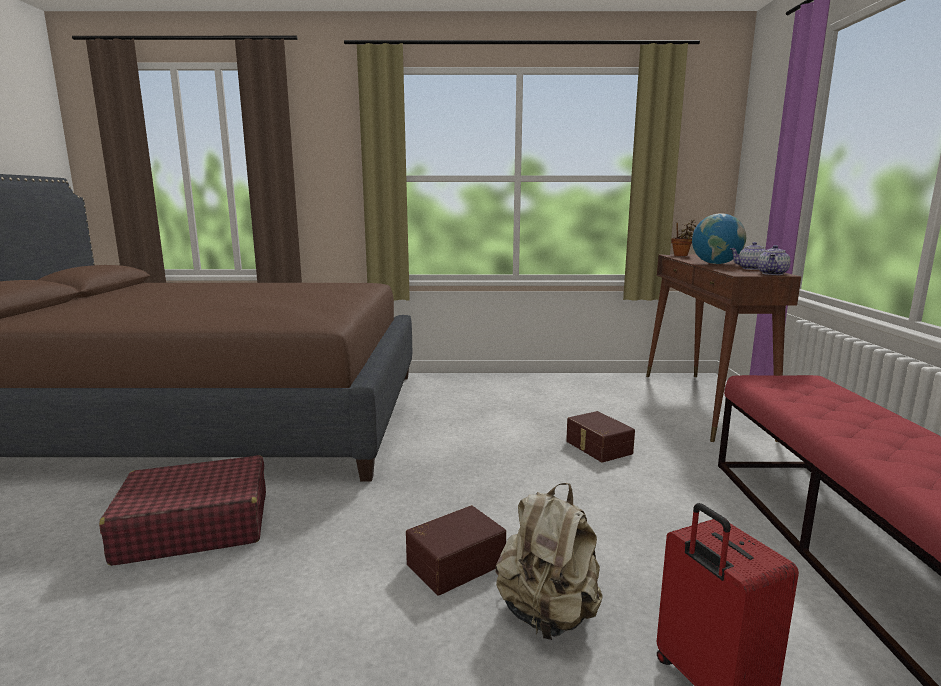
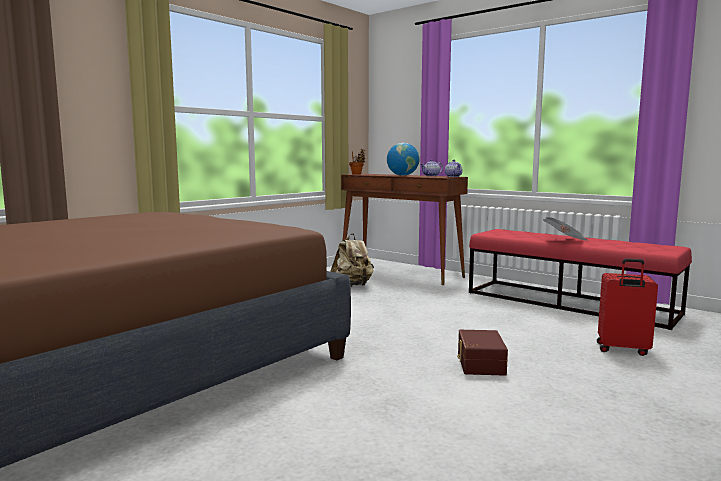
camera: 50 degrees left, 5 degrees down
red suitcase [99,455,266,566] -> none
beige backpack [495,483,603,640] -> beige backpack moved to [330,233,374,287]
brown storage box [566,411,635,462] -> none
none -> newspaper [543,217,588,241]

